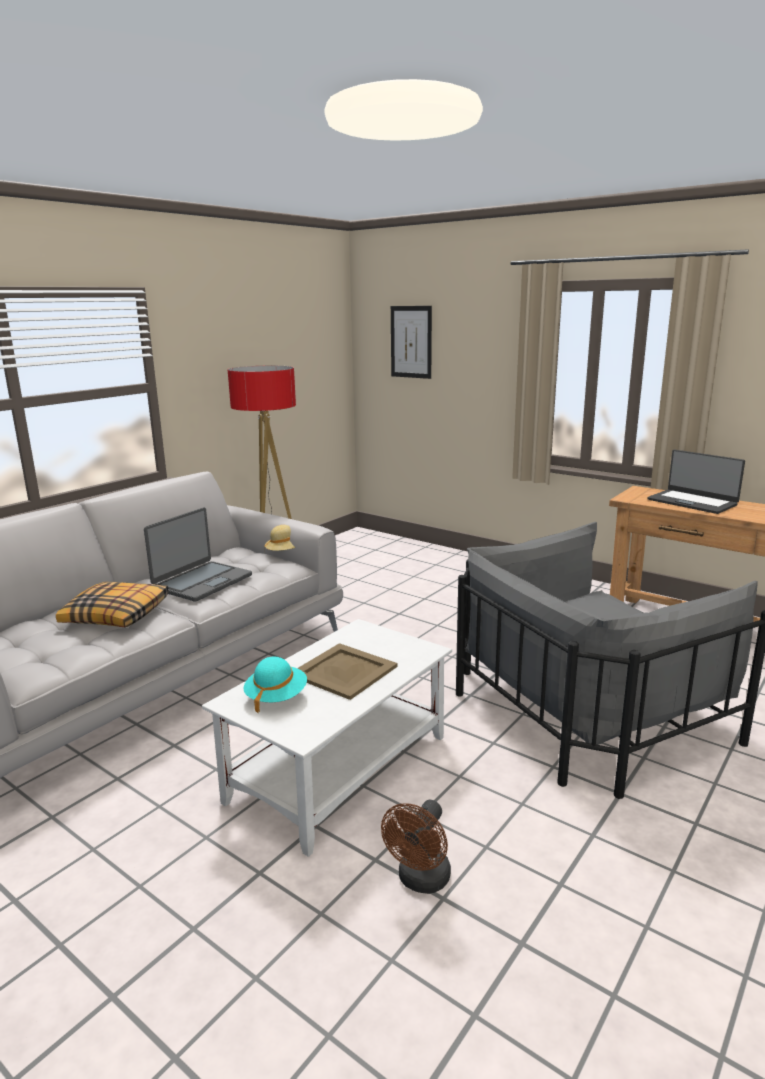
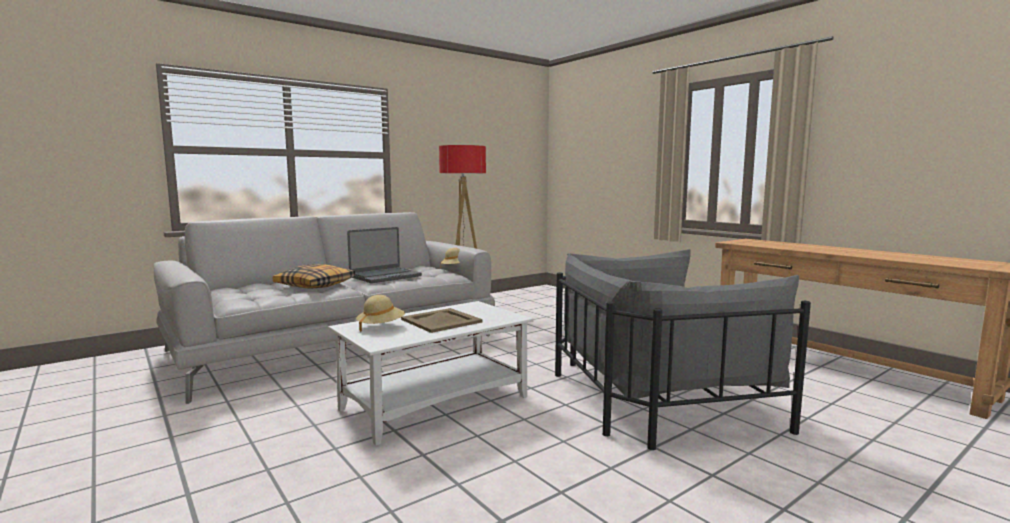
camera: 15 degrees right, 10 degrees down
turquoise hat [243,656,307,713] -> beige hat [356,295,405,332]
brown fan [381,800,451,894] -> none
picture [391,306,432,379] -> none
laptop [648,450,745,514] -> none

